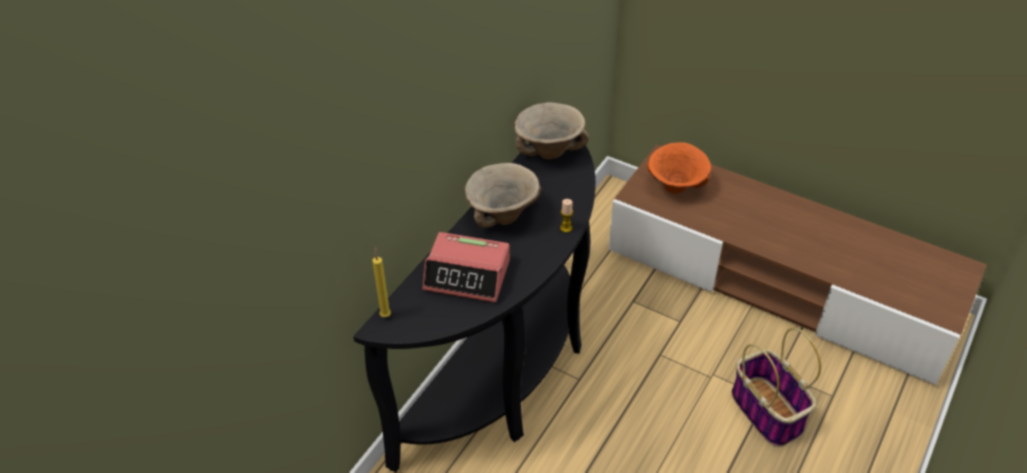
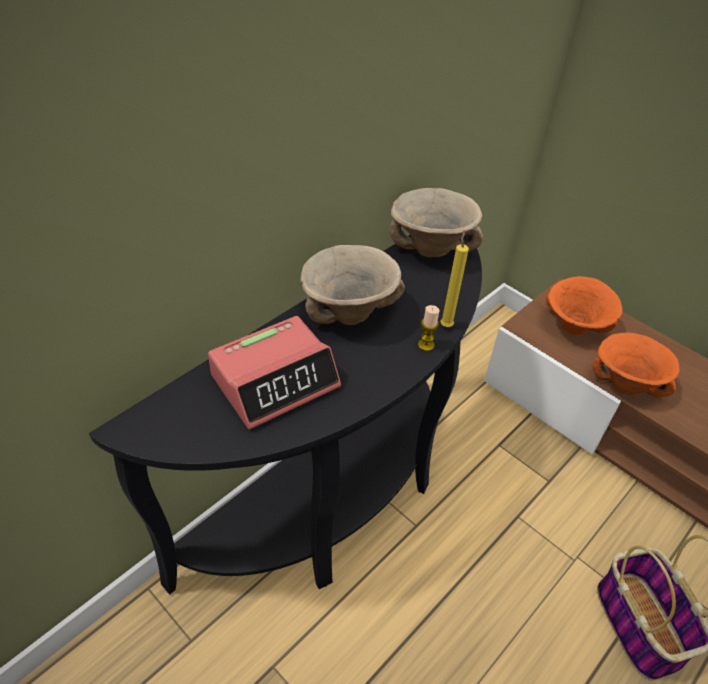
camera: 10 degrees right, 0 degrees up
yellow candle [372,246,391,317] -> yellow candle moved to [440,230,469,327]
alarm clock [423,232,510,302] -> alarm clock turned 60 degrees counterclockwise [208,316,341,430]
none -> orange bowl [593,333,680,397]

